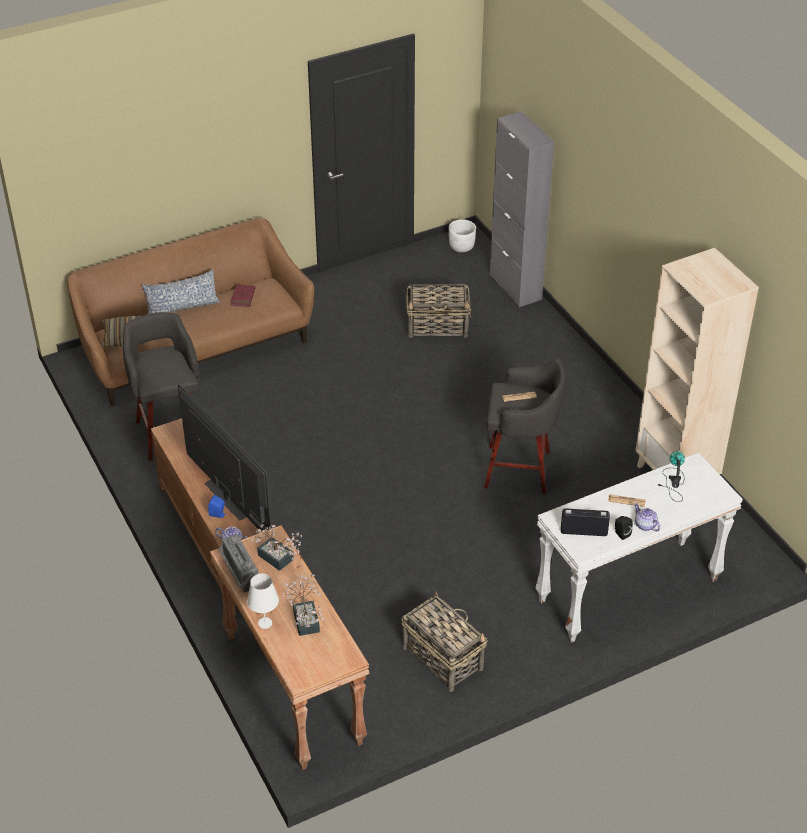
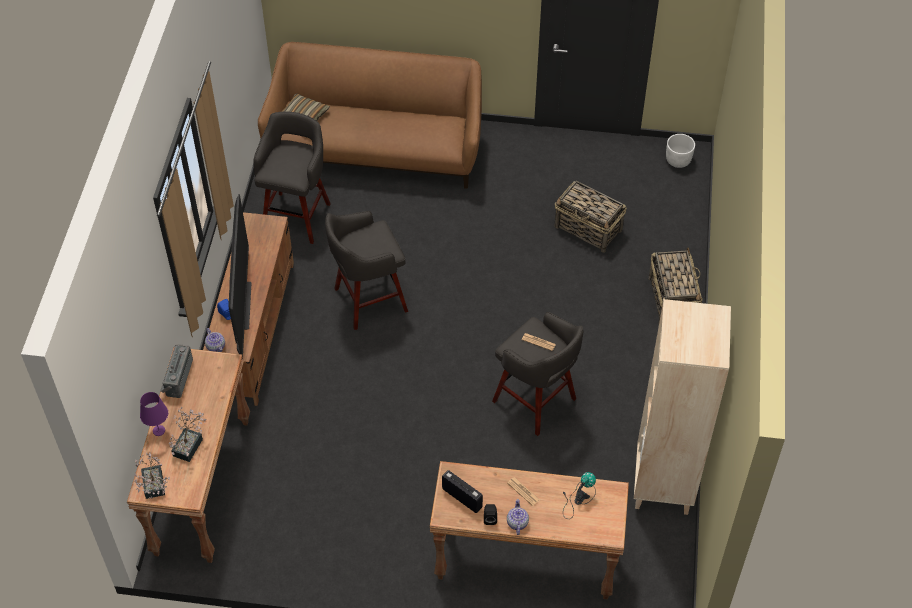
camera: 35 degrees right, 10 degrees up
pillow [142,270,220,314] -> none
red book [231,284,255,307] -> none
white table lamp [247,574,279,629] -> purple table lamp [140,392,168,436]
potted plant [250,524,302,571] -> potted plant moved to [134,453,170,499]
basket [402,592,488,692] -> basket moved to [649,247,703,323]
grey cabinet [490,111,554,307] -> none
white console table [535,452,743,643] -> brown console table [430,461,629,599]
none -> grey stool [325,211,408,330]

